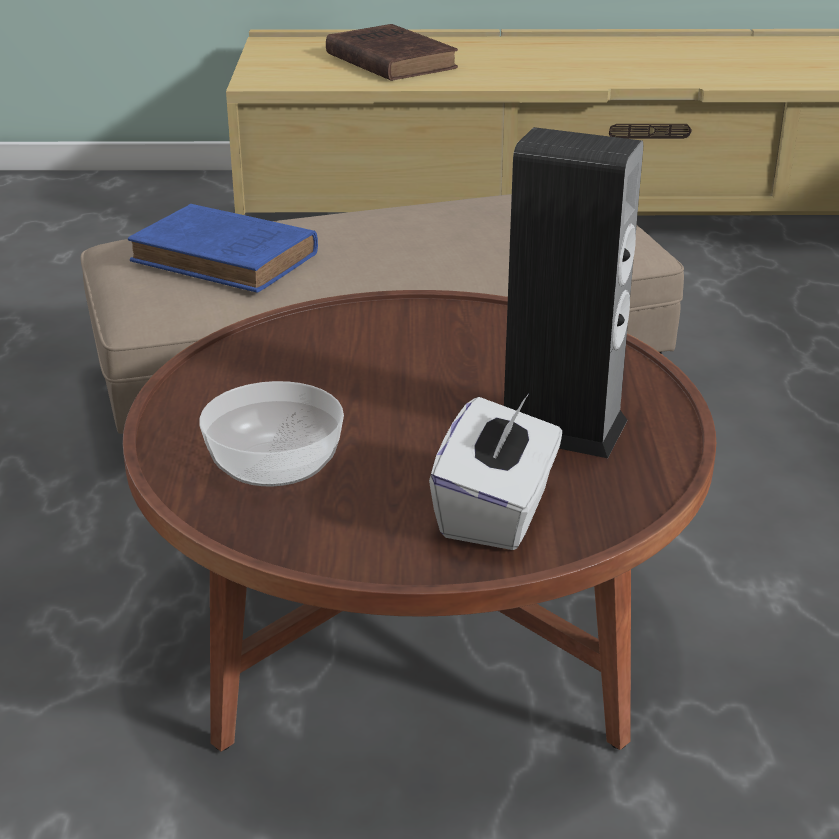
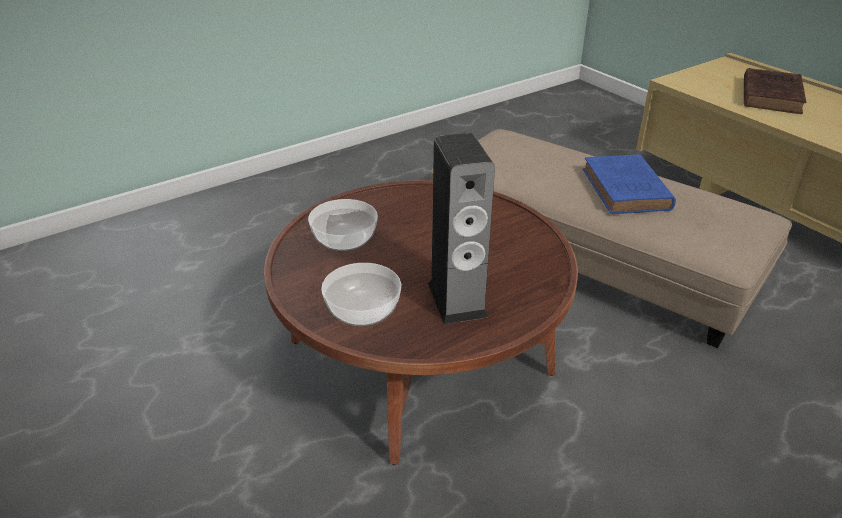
camera: 55 degrees right, 5 degrees up
blue book [128,204,318,293] -> blue book moved to [583,154,676,214]
white tissue box [429,395,562,550] -> bowl [321,263,401,326]

